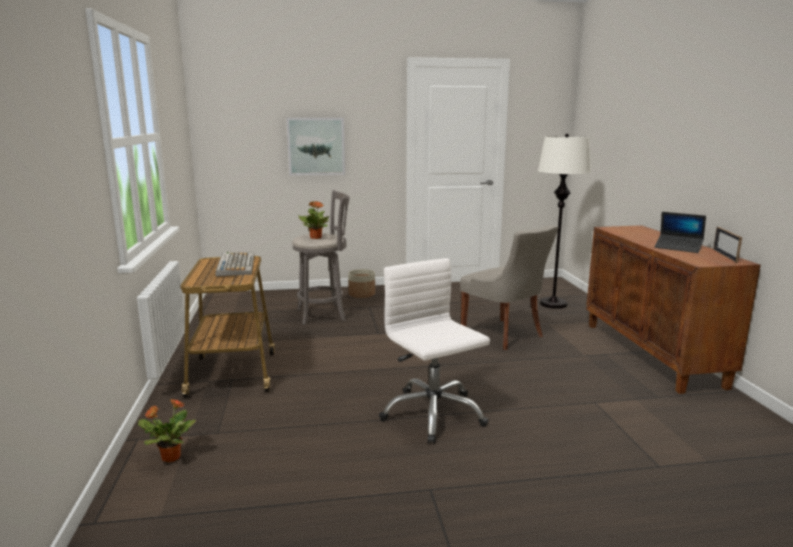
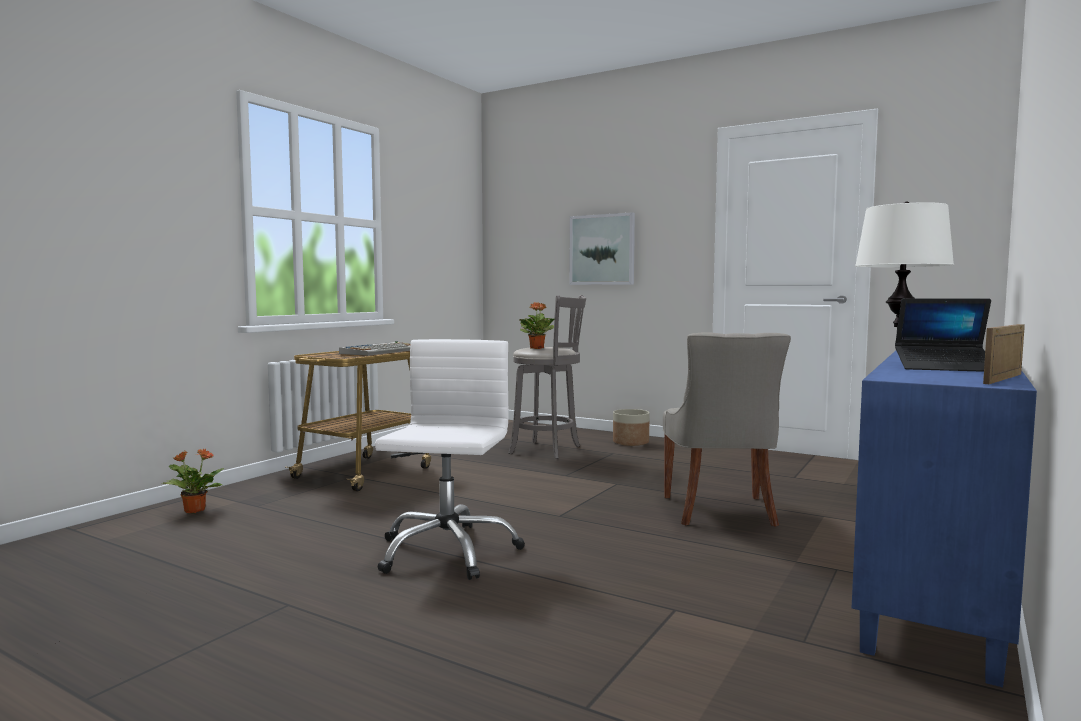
camera: 40 degrees right, 10 degrees down
brown cabinet [586,225,761,394] -> blue cabinet [852,351,1037,687]
laptop [654,212,706,253] -> laptop turned 60 degrees counterclockwise [895,298,991,372]

